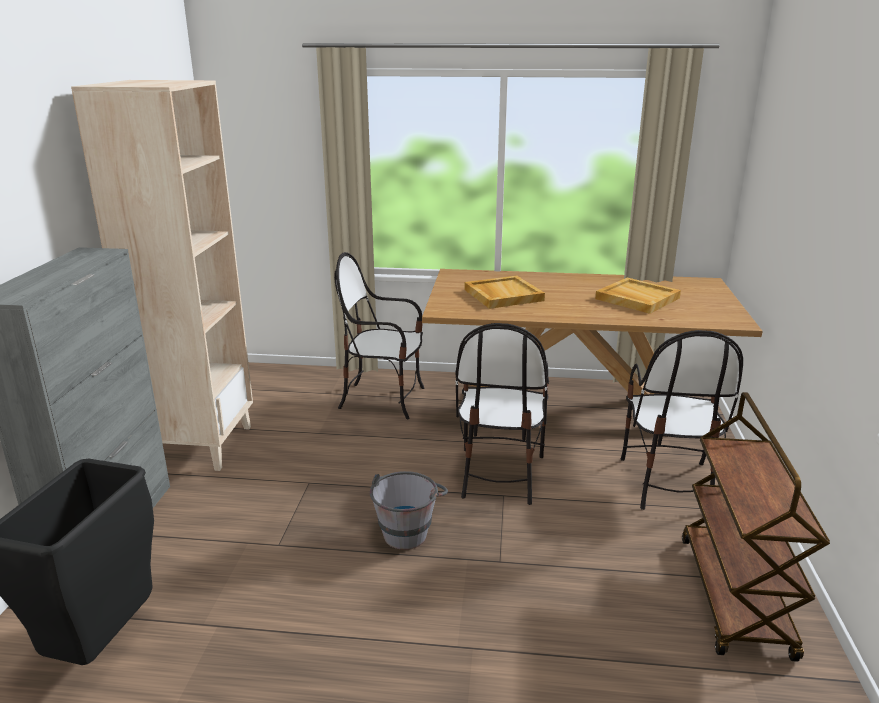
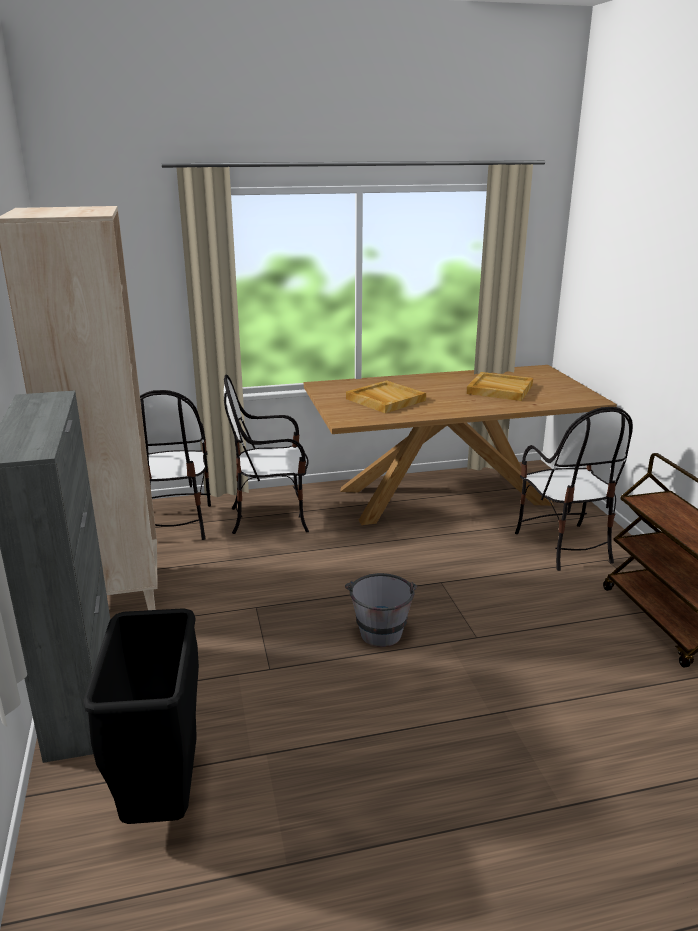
camera: 20 degrees left, 0 degrees up
chair [455,323,549,505] -> chair moved to [140,390,211,540]

